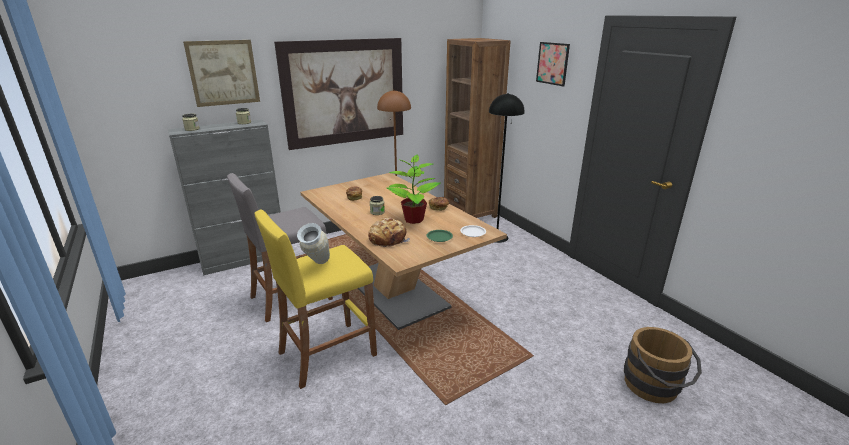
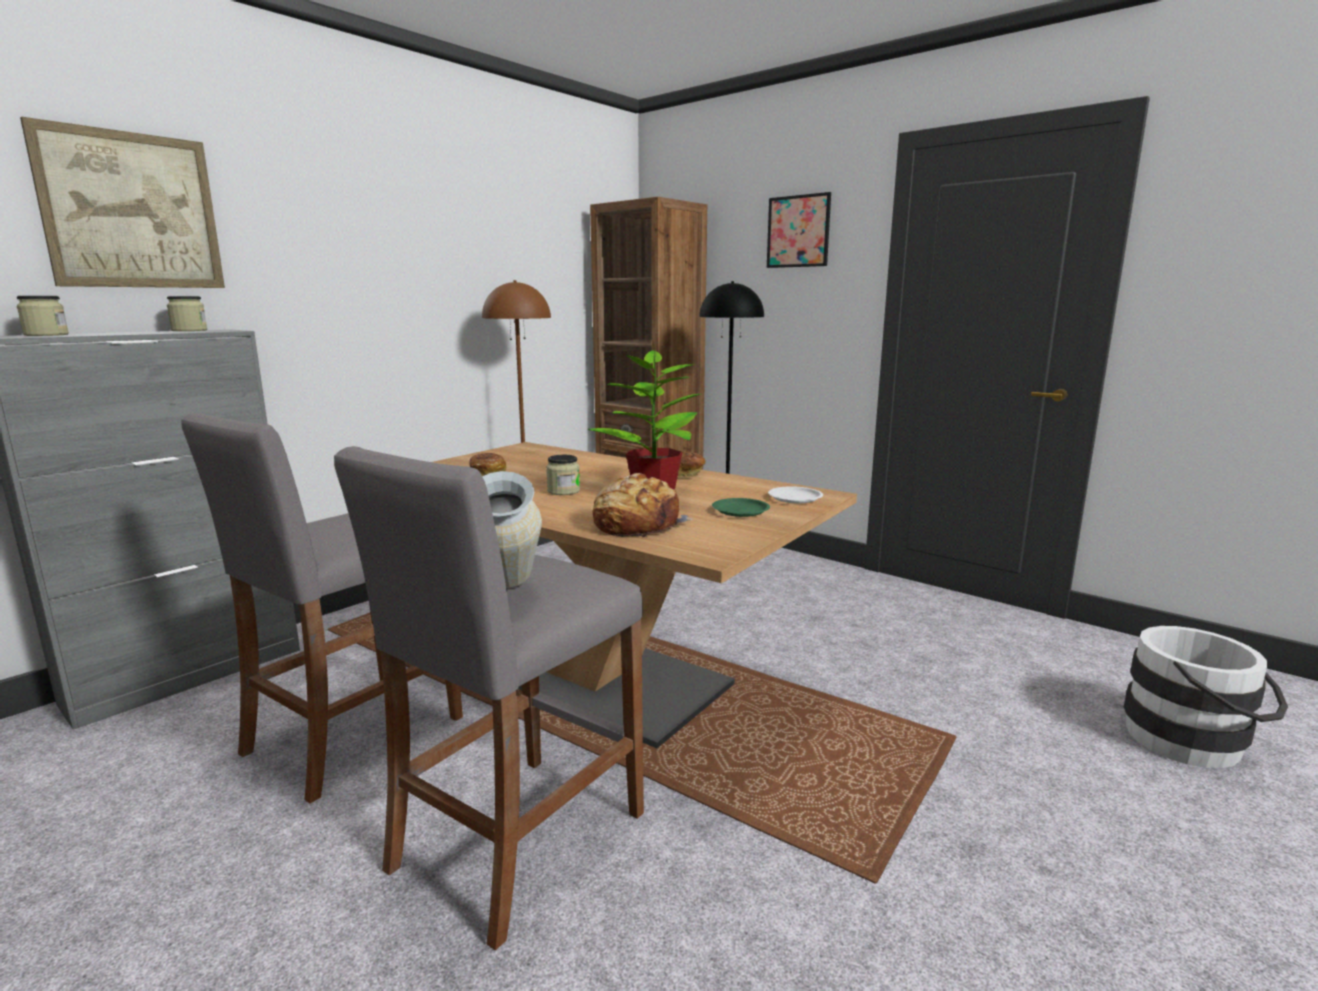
camera: 20 degrees left, 10 degrees down
yellow stool [255,209,377,389] -> grey stool [334,446,644,951]
picture [274,38,403,150] -> none
brown bucket [624,327,702,403] -> white bucket [1124,626,1288,768]

